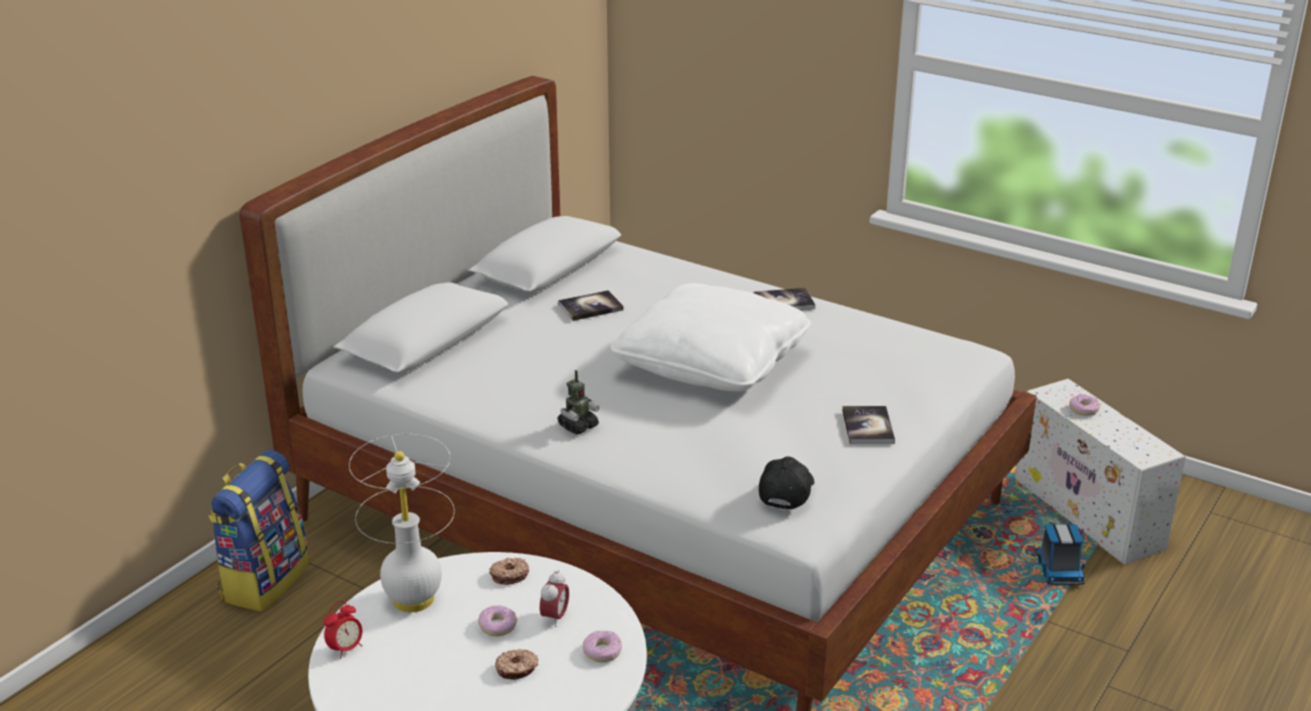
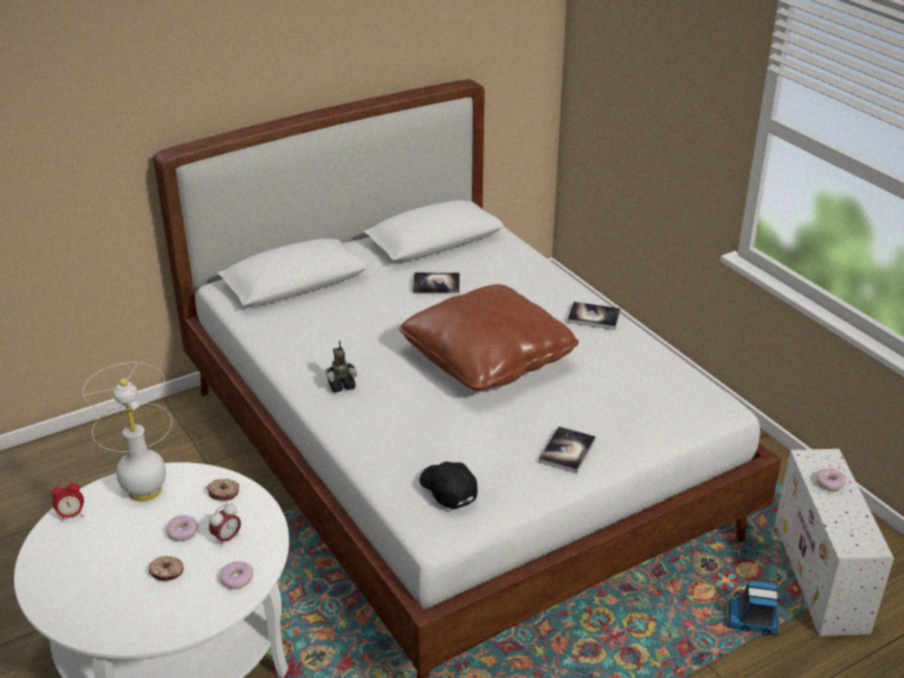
camera: 25 degrees right, 5 degrees up
backpack [208,450,309,611] -> none
white pillow [611,283,811,391] -> brown pillow [399,284,579,391]
black cap [759,456,814,510] -> black cap turned 75 degrees counterclockwise [420,462,478,509]
toy truck [1036,524,1085,585] -> toy truck turned 75 degrees clockwise [727,581,779,635]

